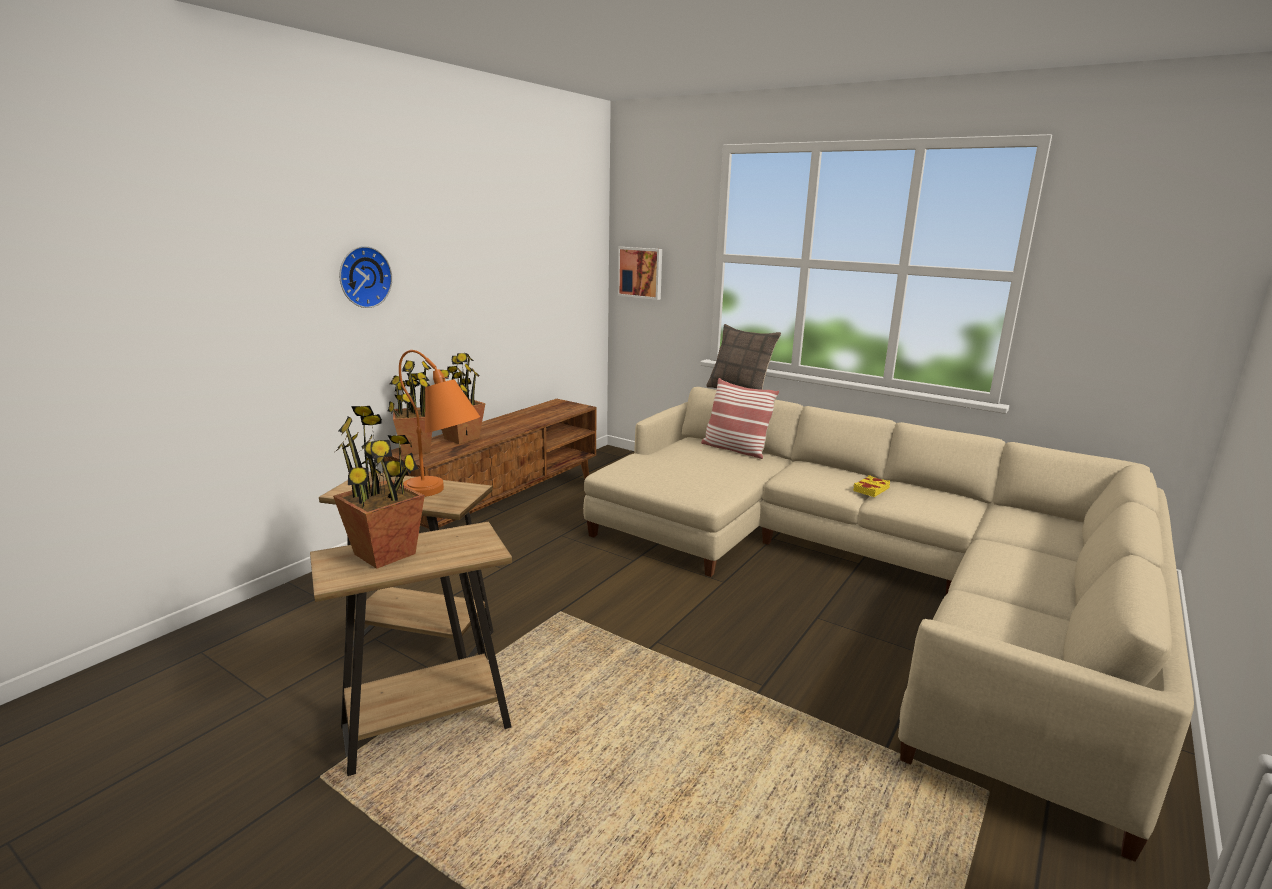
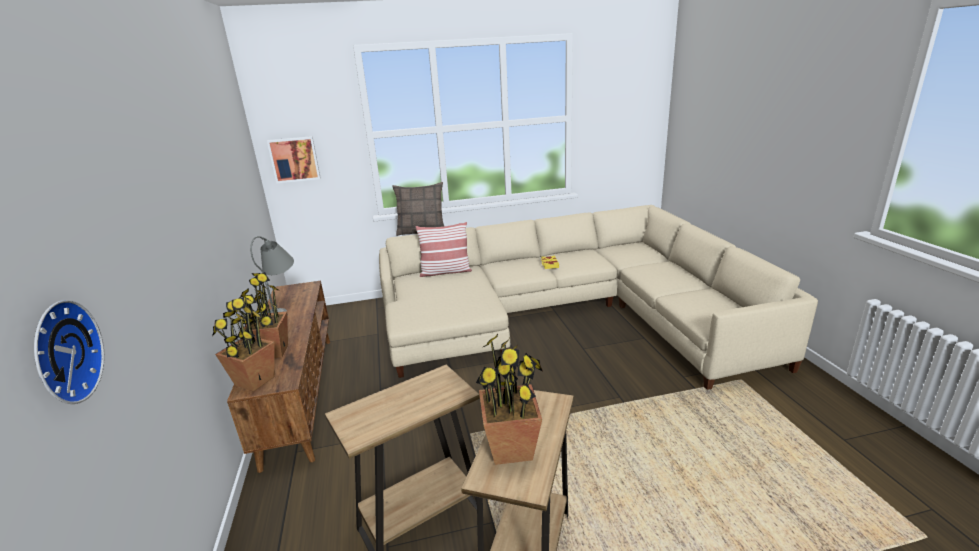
camera: 45 degrees left, 5 degrees up
wall clock [339,246,392,308] -> wall clock moved to [34,300,104,404]
orange table lamp [399,350,480,497] -> none
none -> grey table lamp [250,236,294,316]

